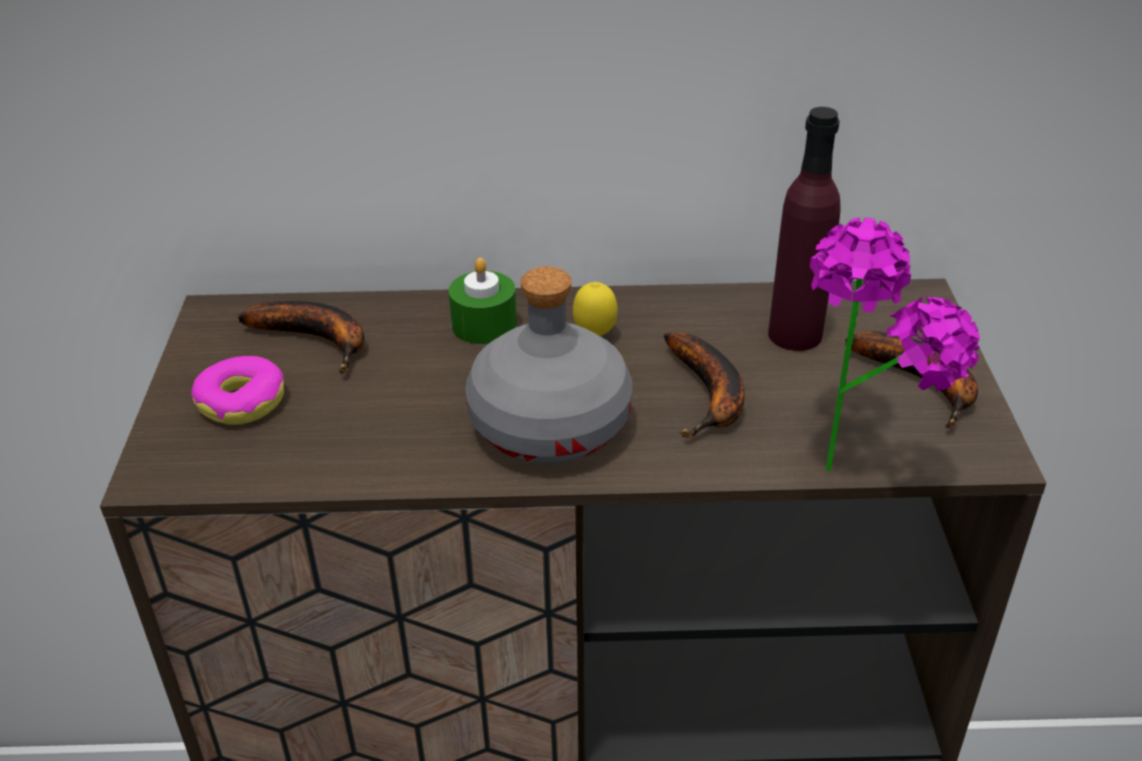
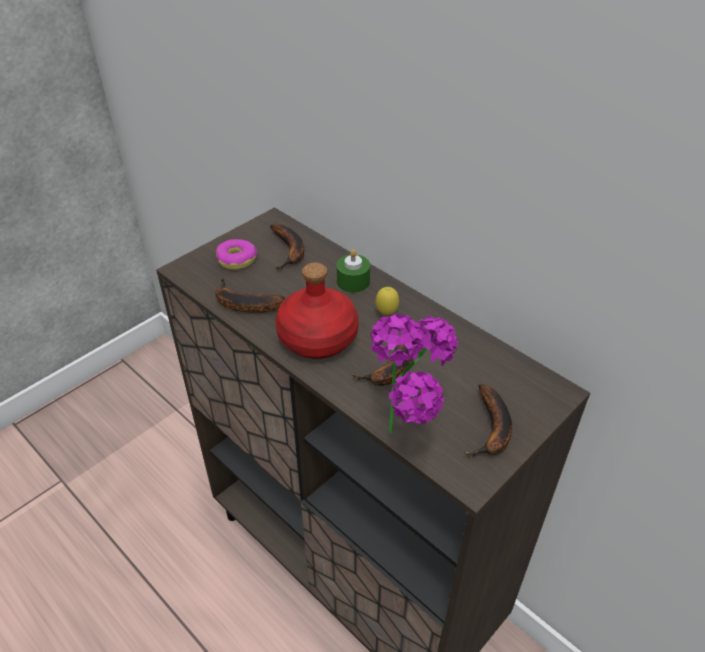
camera: 45 degrees right, 5 degrees up
grey bottle [465,266,633,463] -> red bottle [275,263,359,359]
purple bottle [768,107,841,351] -> none
none -> banana [216,278,285,313]

